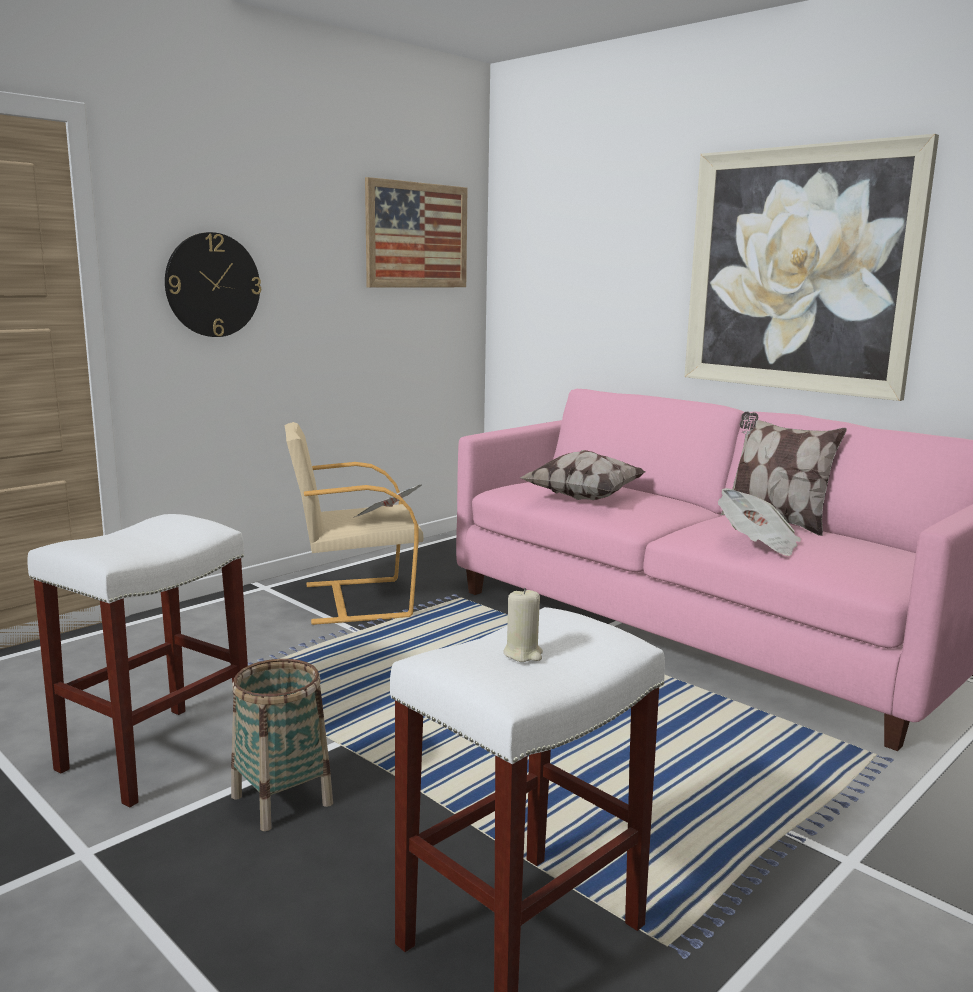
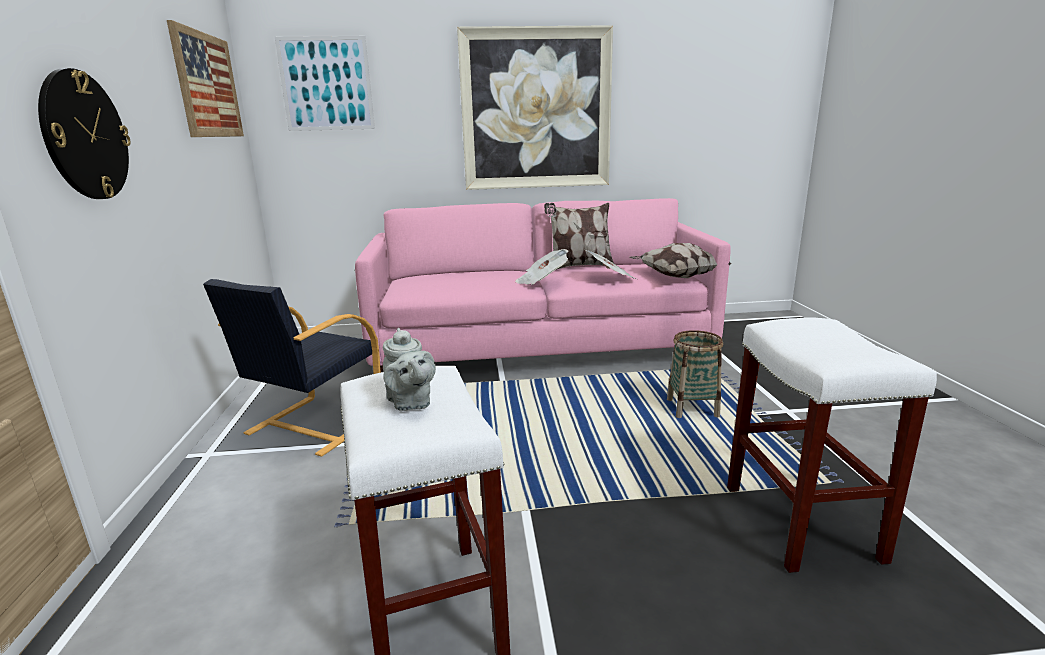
camera: 50 degrees left, 5 degrees up
basket [231,659,333,831] -> basket moved to [667,330,723,418]
beige armchair [285,422,424,625] -> black armchair [203,279,381,457]
newspaper [354,485,422,517] -> newspaper moved to [515,249,569,285]
beige candle [503,588,543,662] -> none
pillow [520,450,645,500] -> pillow moved to [629,243,731,278]
none -> picture [275,36,375,131]
none -> grey teapot [383,328,436,411]

